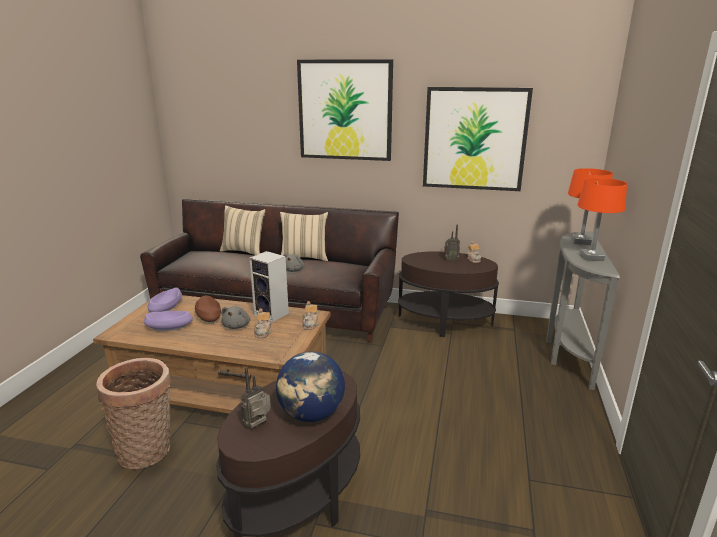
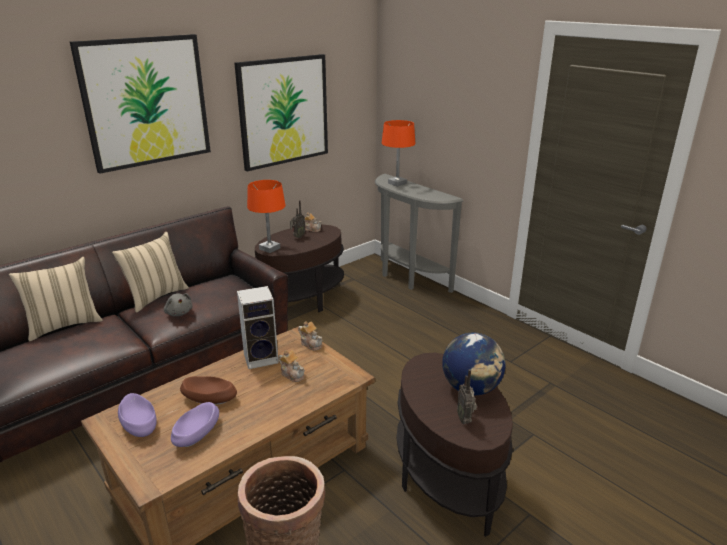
camera: 55 degrees left, 5 degrees up
grey plush toy [221,306,250,329] -> none
orange table lamp [577,178,627,261] -> orange table lamp moved to [247,180,285,253]

